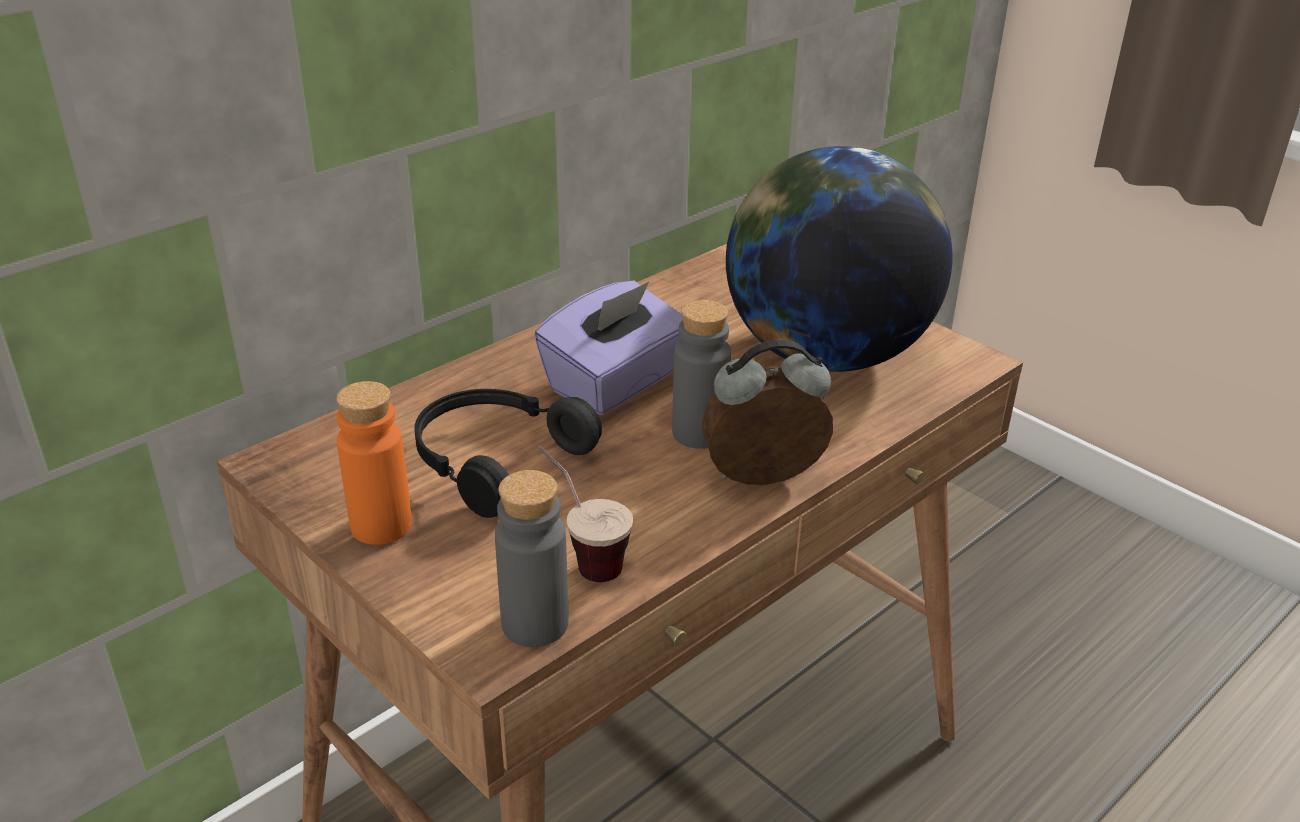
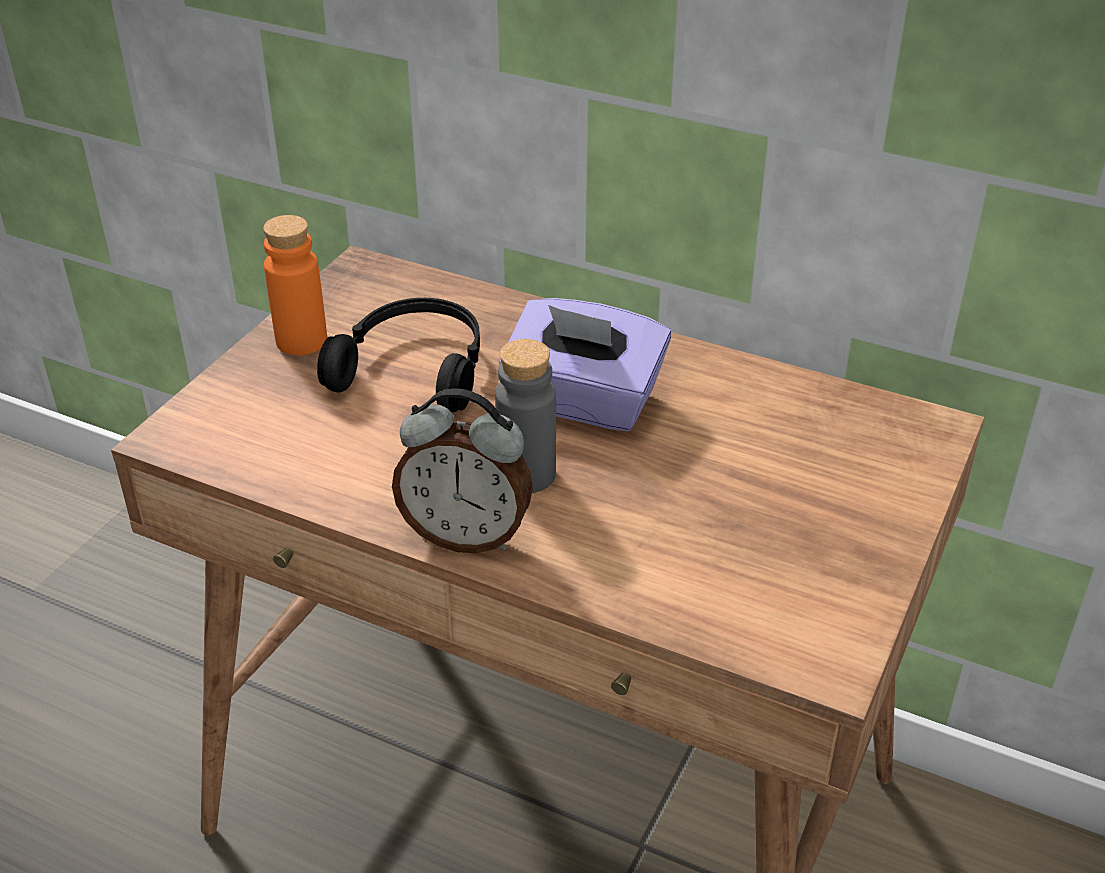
camera: 70 degrees right, 5 degrees up
grey bottle [495,470,568,647] -> none
cup [538,446,633,582] -> none
alarm clock [702,339,833,485] -> alarm clock turned 135 degrees clockwise [392,389,533,553]
globe [726,146,952,372] -> none

